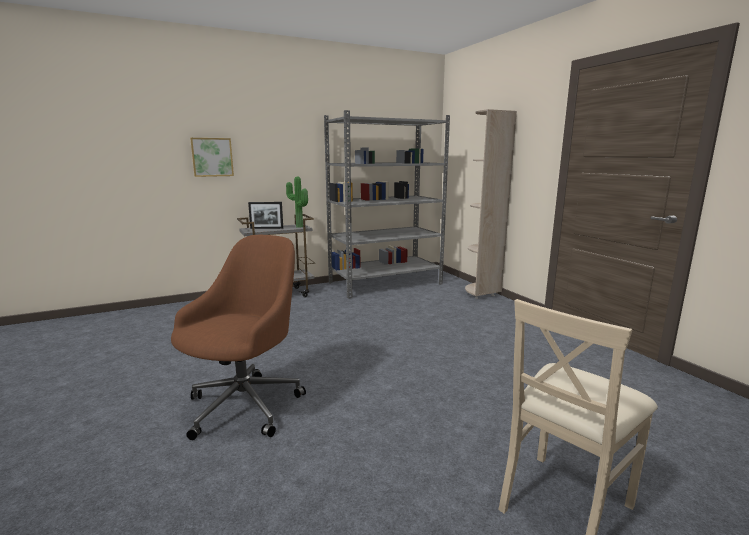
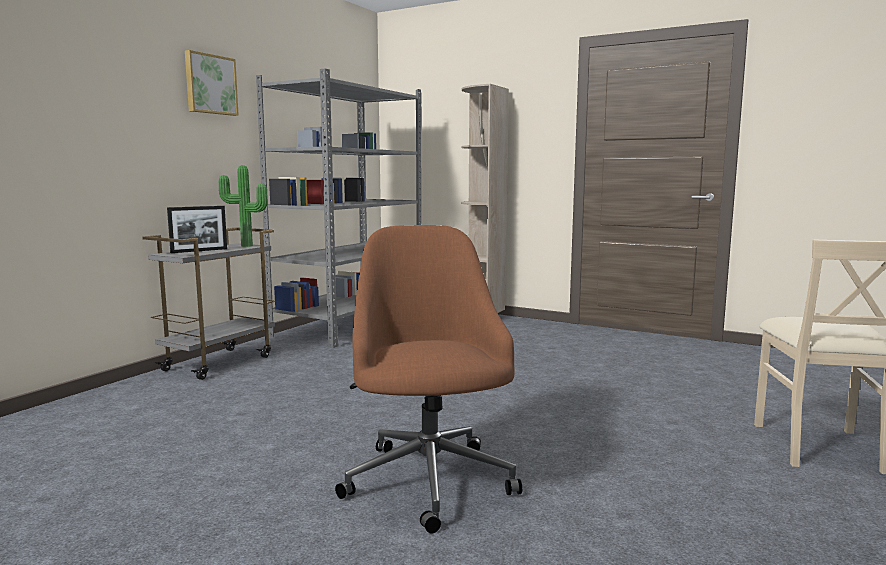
camera: 35 degrees left, 5 degrees down
picture [190,138,234,177] -> picture moved to [185,50,239,116]

